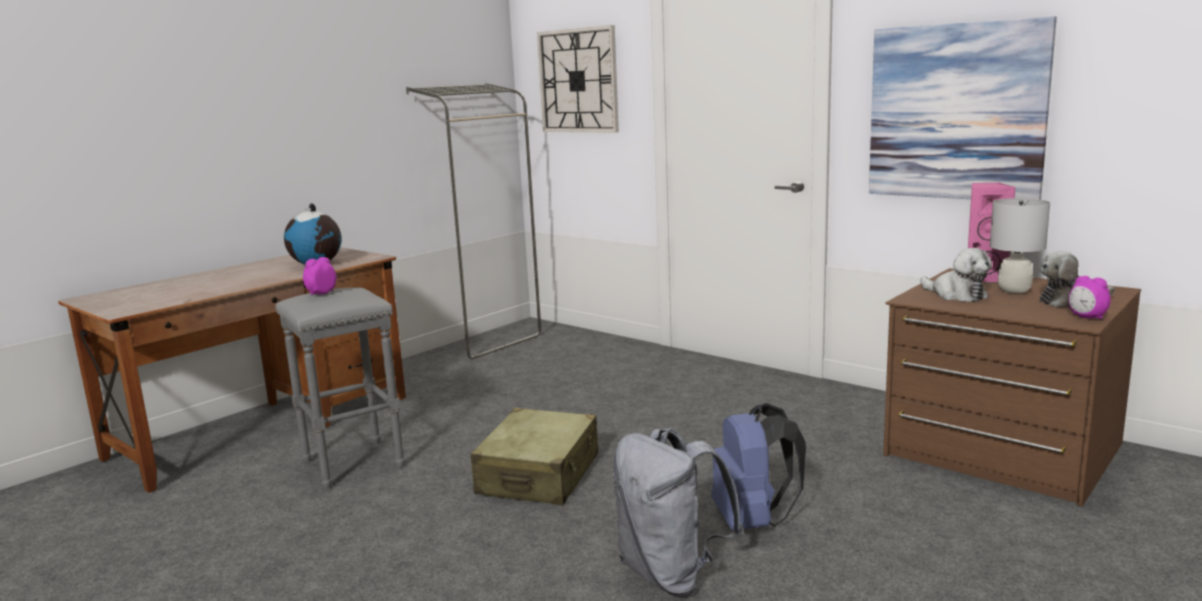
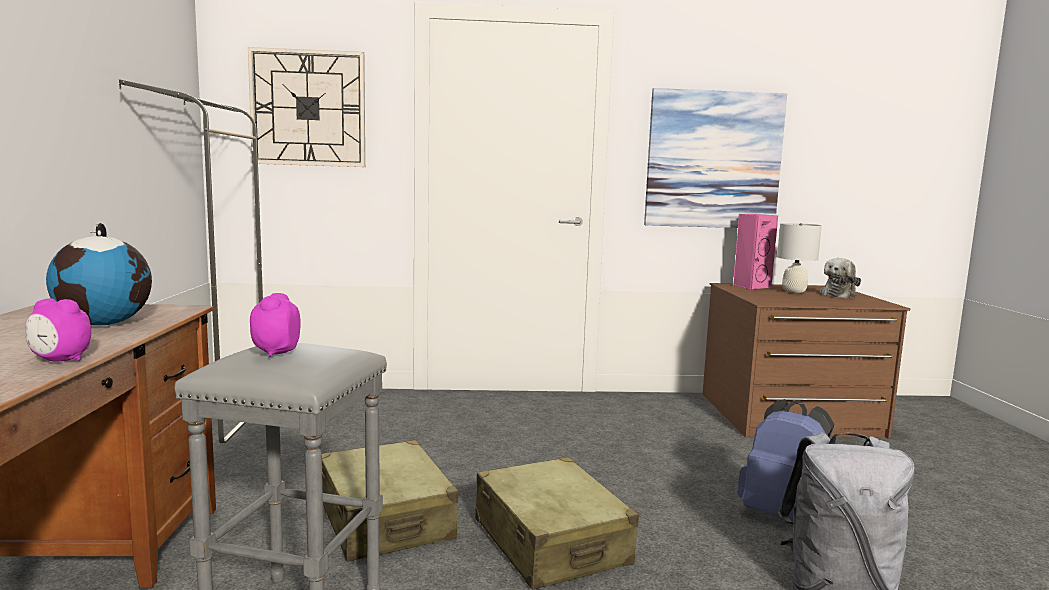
camera: 45 degrees left, 5 degrees down
plush toy [920,248,992,302] -> none
alarm clock [1068,276,1111,319] -> alarm clock moved to [25,298,91,361]
none -> beige suitcase [322,440,459,562]

